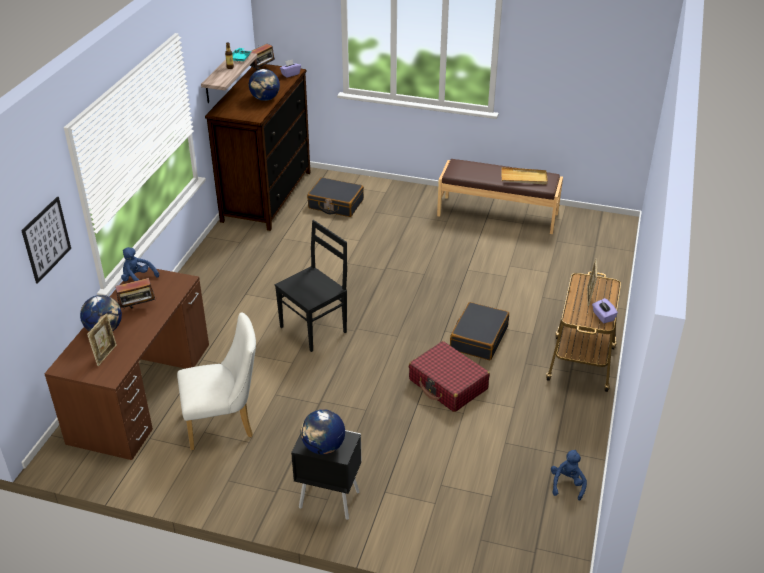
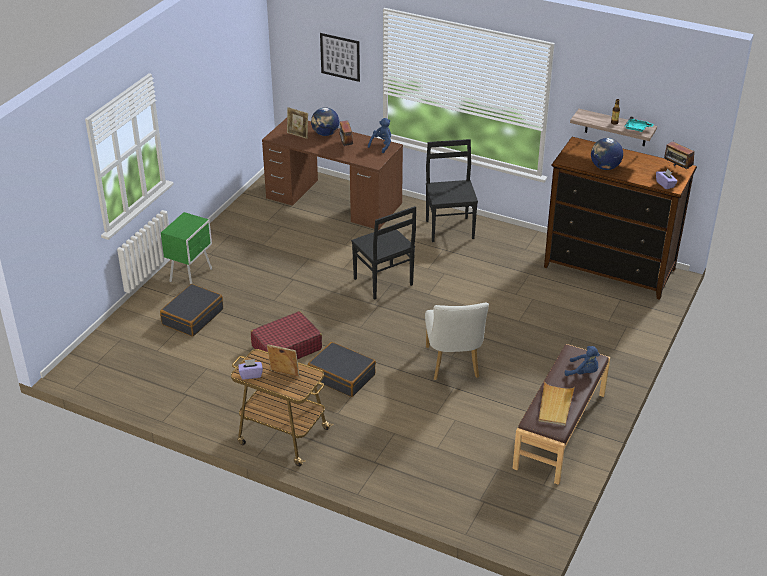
camera: 100 degrees right, 0 degrees up
white chair [177,312,256,450] -> white chair moved to [425,303,489,380]
black nightstand [291,430,361,520] -> green nightstand [161,212,212,284]
globe [301,409,345,455] -> none
black suitcase [307,177,364,217] -> black suitcase moved to [160,284,223,337]
blue plush toy [551,450,587,501] -> blue plush toy moved to [565,346,600,376]
none -> black chair [426,139,478,242]

